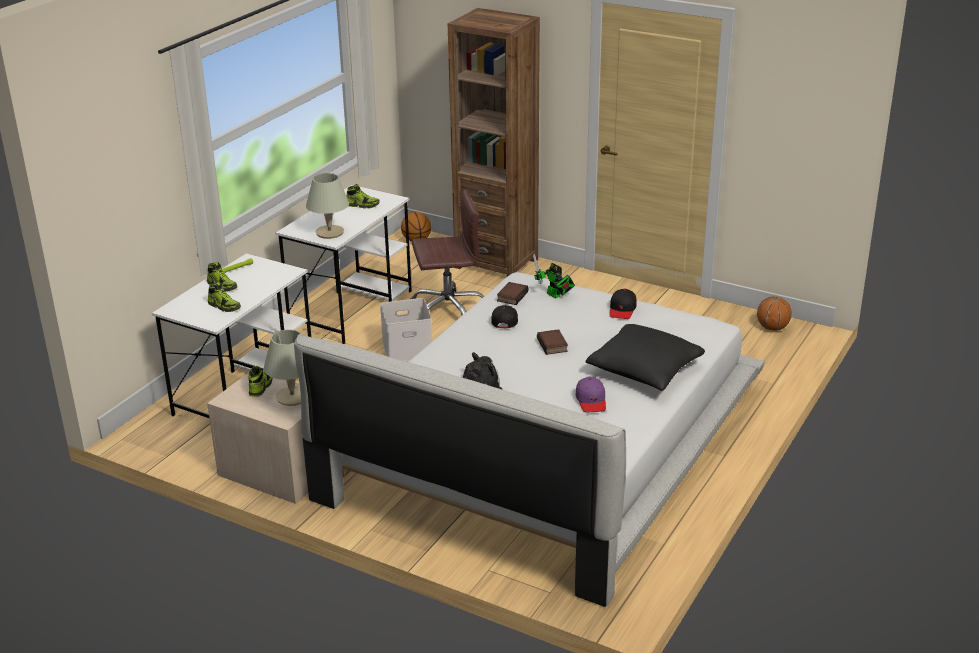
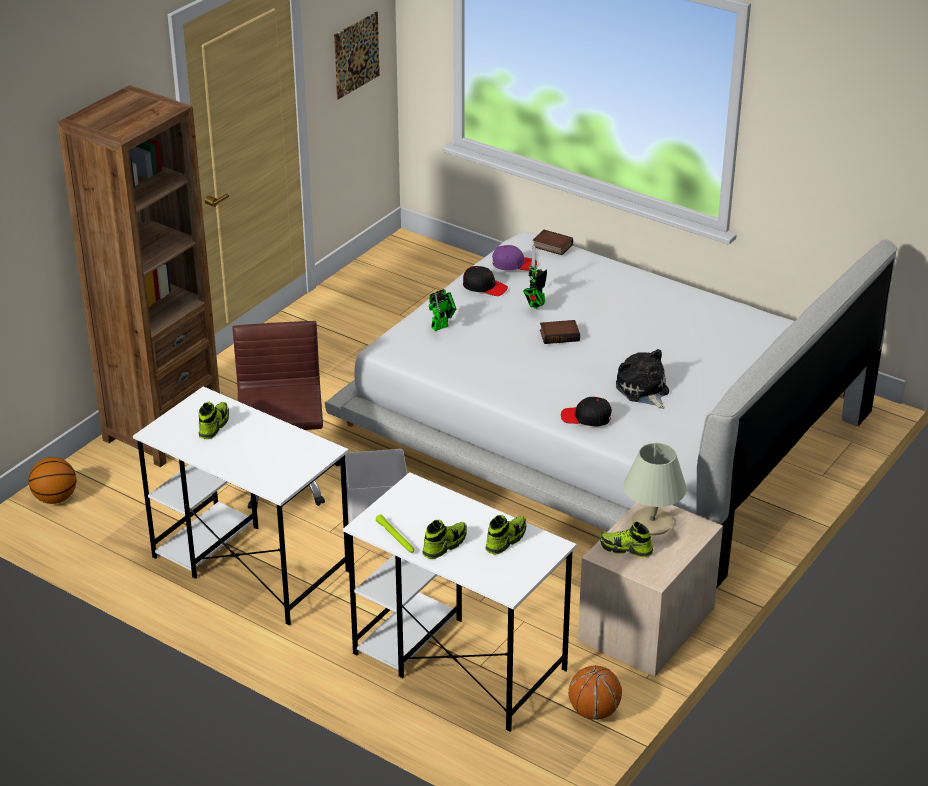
camera: 85 degrees left, 5 degrees up
beige table lamp [306,173,349,239] -> none
black cap [491,305,518,328] -> black cap moved to [561,397,612,426]
book [497,282,529,305] -> book moved to [533,230,573,255]
purple cap [575,377,606,412] -> purple cap moved to [492,245,537,271]
black pillow [585,324,705,391] -> none
basketball [757,296,792,331] -> basketball moved to [568,665,622,720]
none -> picture [334,11,380,100]
none -> toy robot [523,245,547,309]

